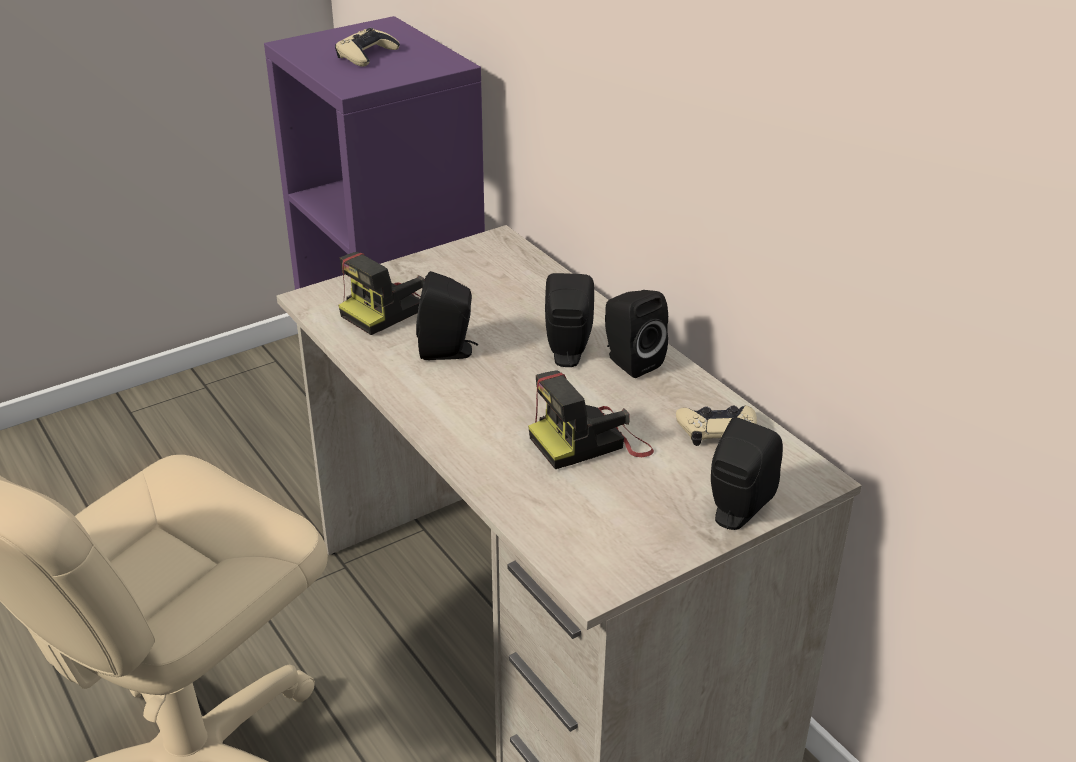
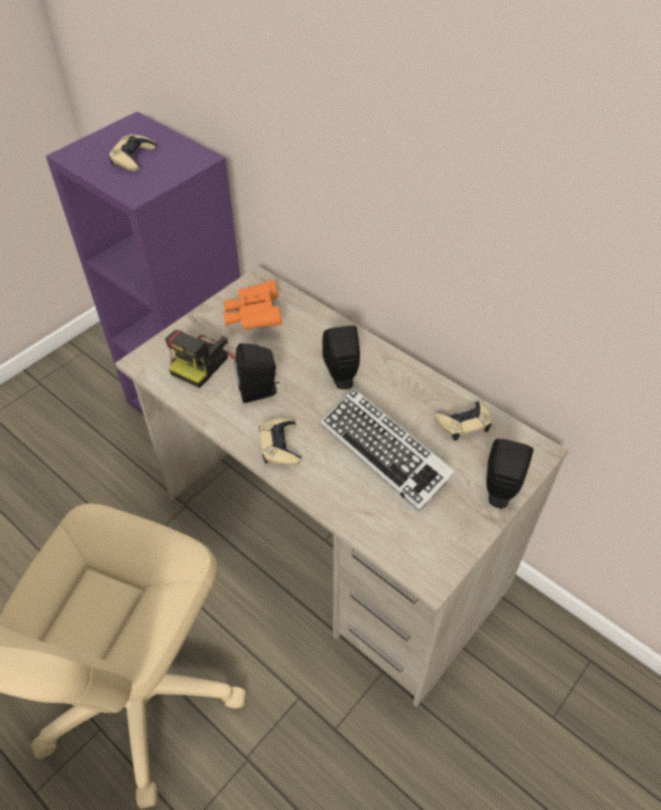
camera: 15 degrees left, 15 degrees up
camera [528,371,654,469] -> keyboard [321,388,456,512]
black speaker [605,290,668,378] -> none
none -> orange binoculars [223,280,282,330]
none -> beige game controller [259,418,301,466]

